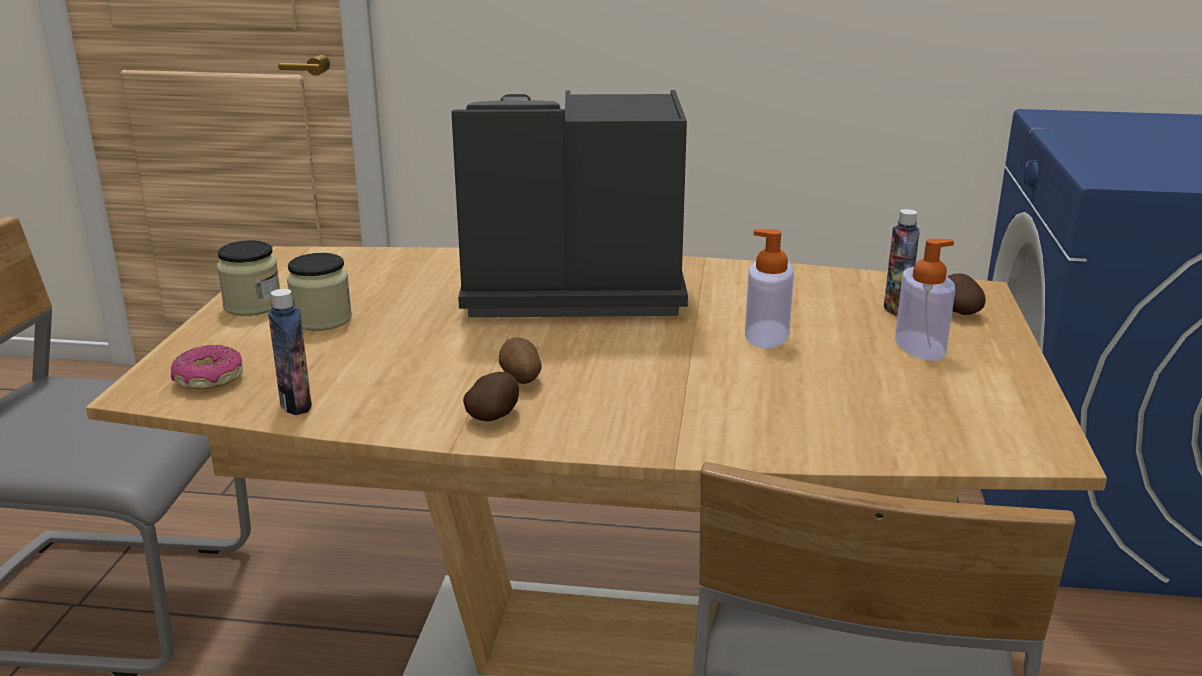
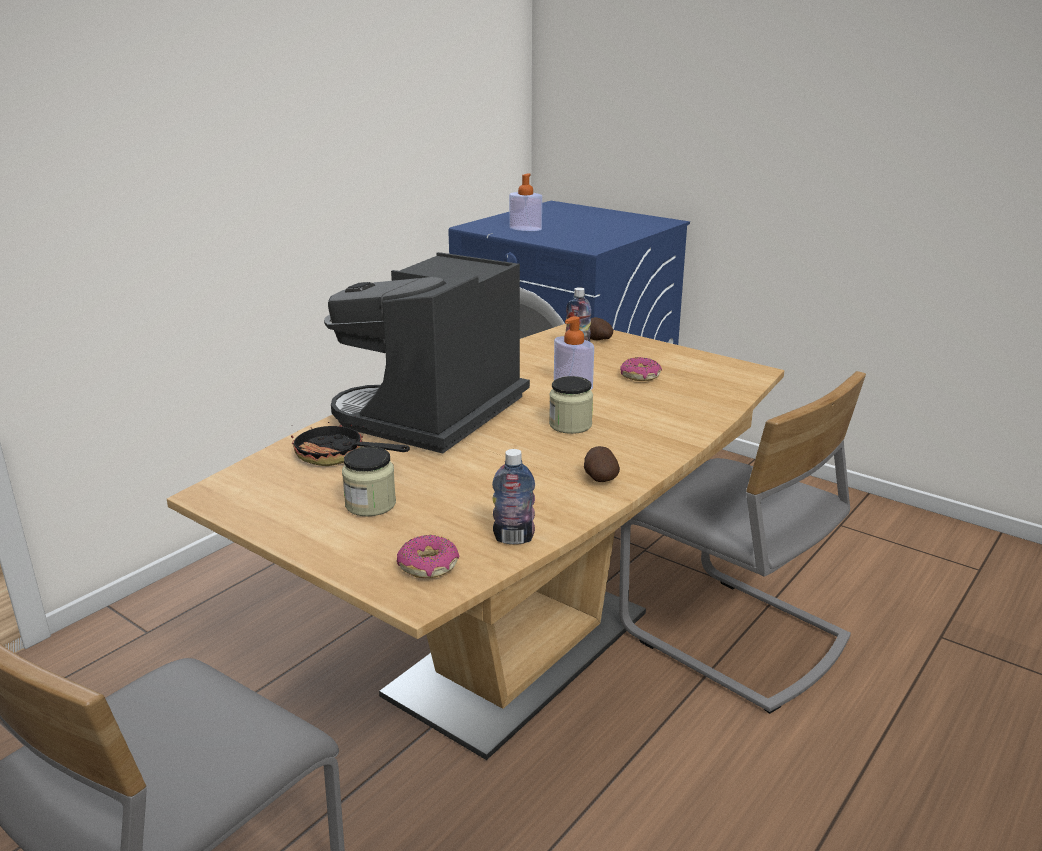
camera: 60 degrees left, 0 degrees up
jar [217,240,280,316] -> jar moved to [549,376,593,434]
potato [499,337,542,384] -> none
soap dispenser [895,239,955,361] -> soap dispenser moved to [509,173,542,231]
none -> frying pan [291,422,410,466]
none -> donut [620,357,662,381]

